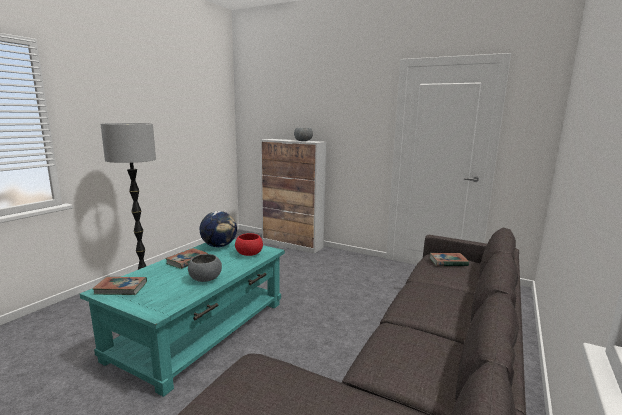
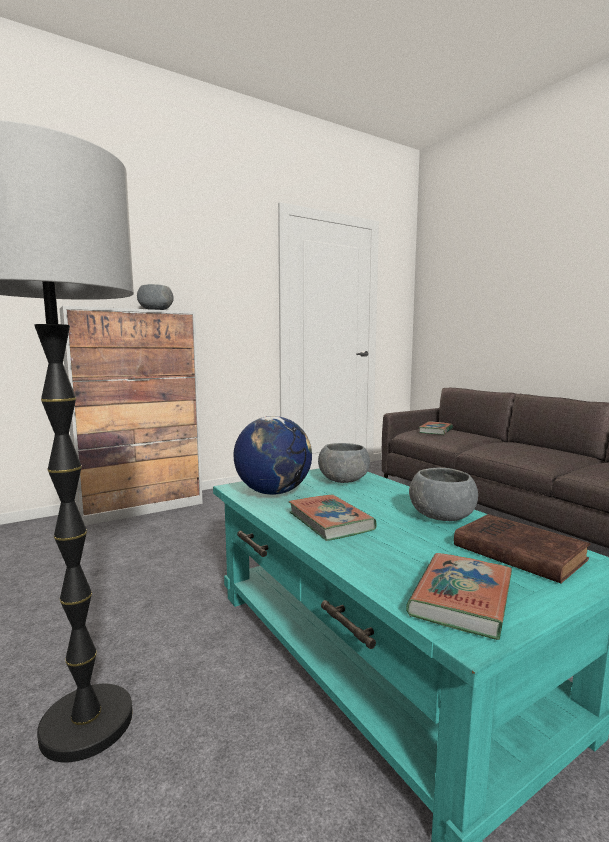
camera: 60 degrees left, 5 degrees down
red bowl [235,233,263,256] -> grey bowl [318,443,370,483]
none -> brown book [454,514,590,584]

